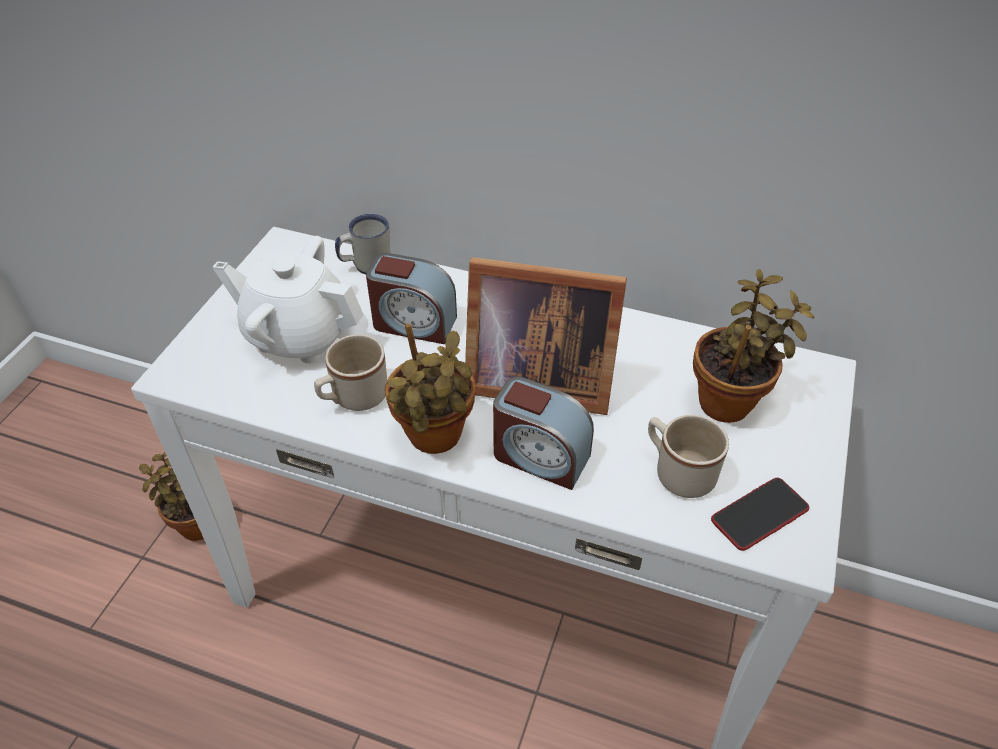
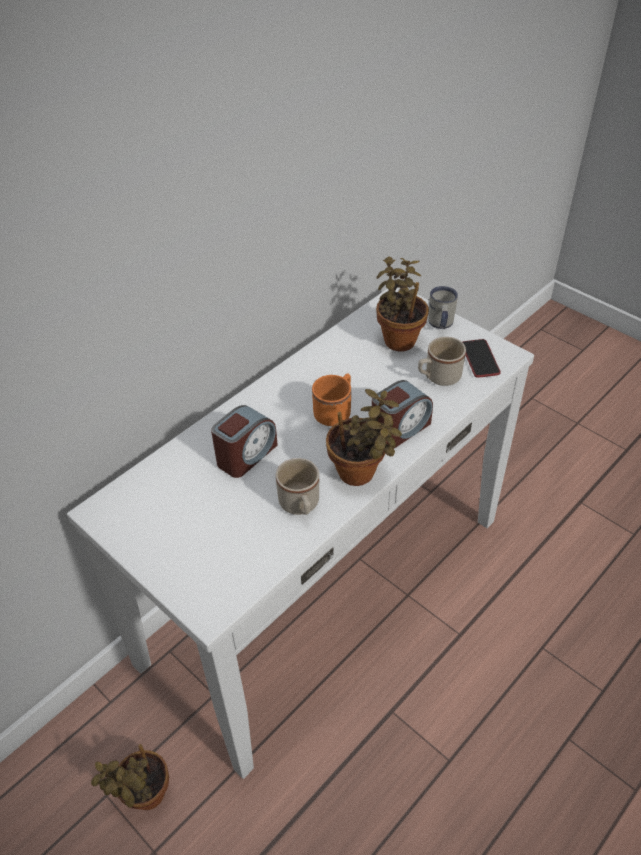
camera: 65 degrees left, 0 degrees up
white teapot [213,236,364,363] -> none
white mug [335,214,391,274] -> white mug moved to [428,286,458,329]
picture frame [465,257,627,415] -> orange mug [312,373,351,426]

